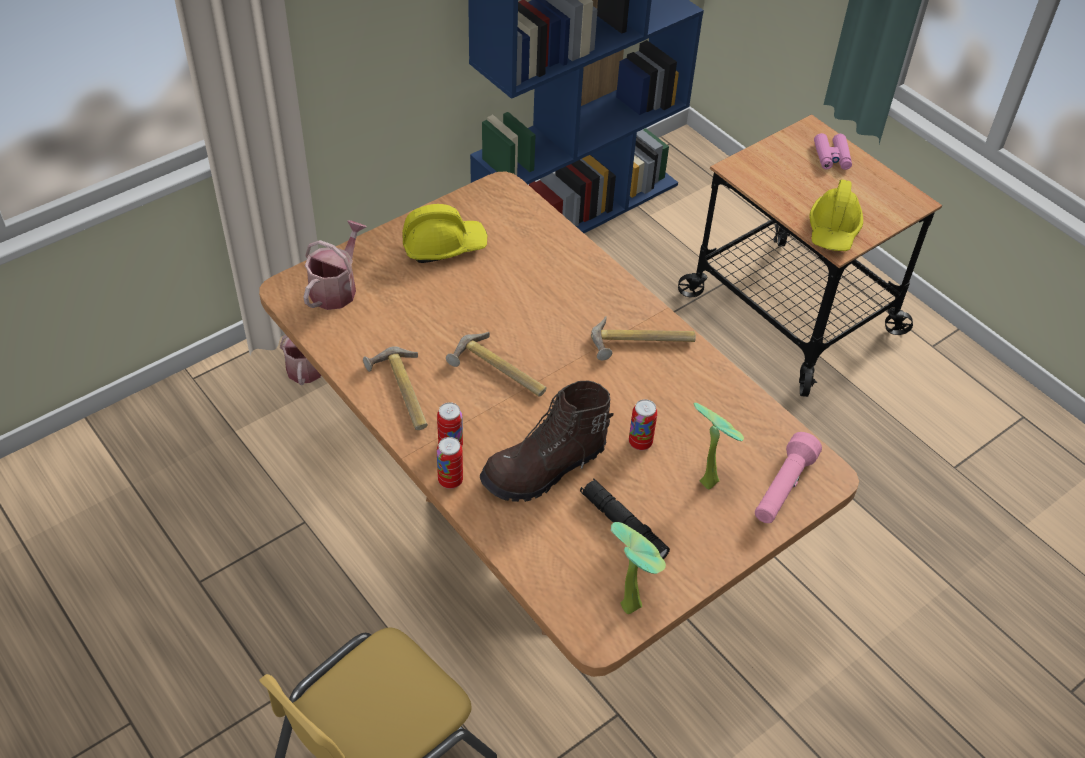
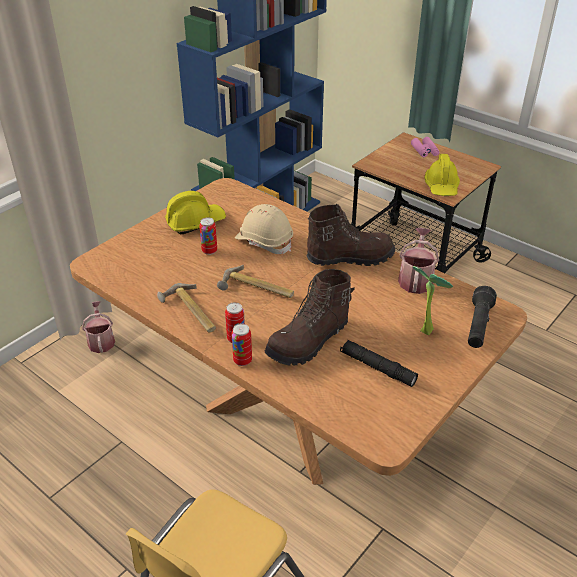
camera: 10 degrees left, 10 degrees down
watering can [303,220,366,310] -> watering can moved to [398,228,439,294]
hammer [591,316,696,360] -> brown boot [306,204,395,266]
potted plant [611,522,666,614] -> none
can [629,399,657,450] -> can moved to [199,217,217,255]
pink flashlight [755,432,822,523] -> black flashlight [468,286,497,348]
none -> beige hard hat [235,204,293,254]

